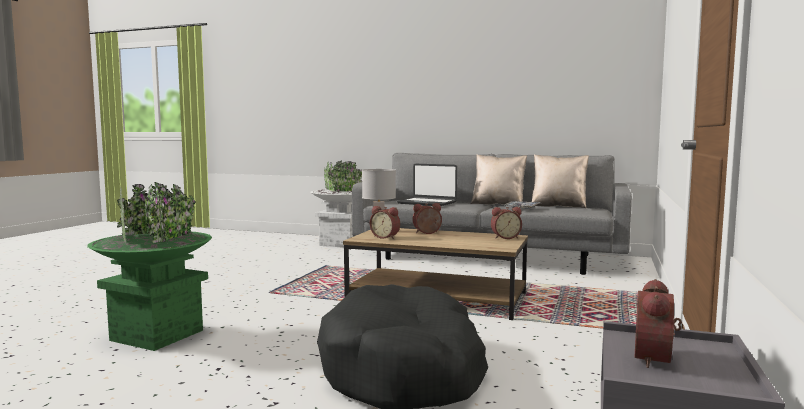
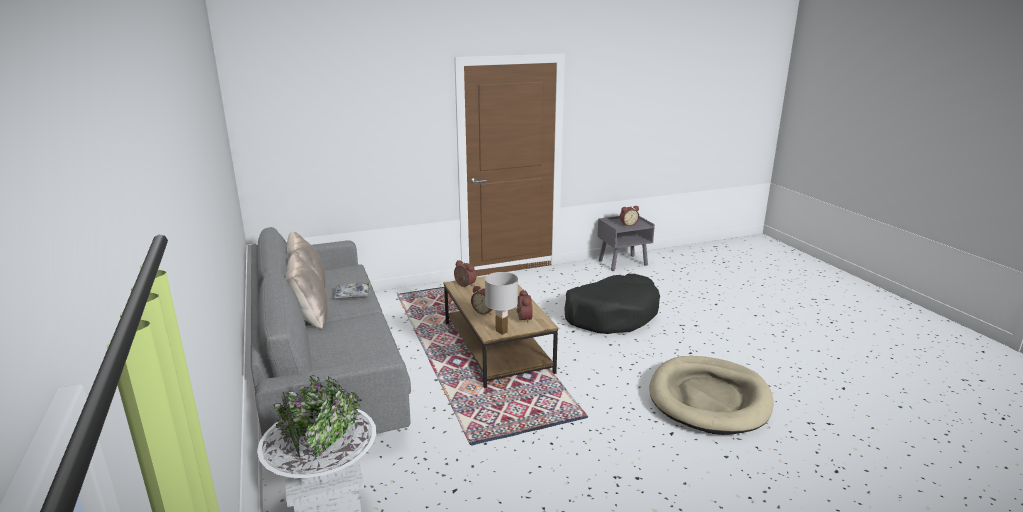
camera: 130 degrees left, 15 degrees up
green planter [87,182,212,351] -> beige dog bed [649,356,774,435]
laptop [397,164,457,206] -> none

